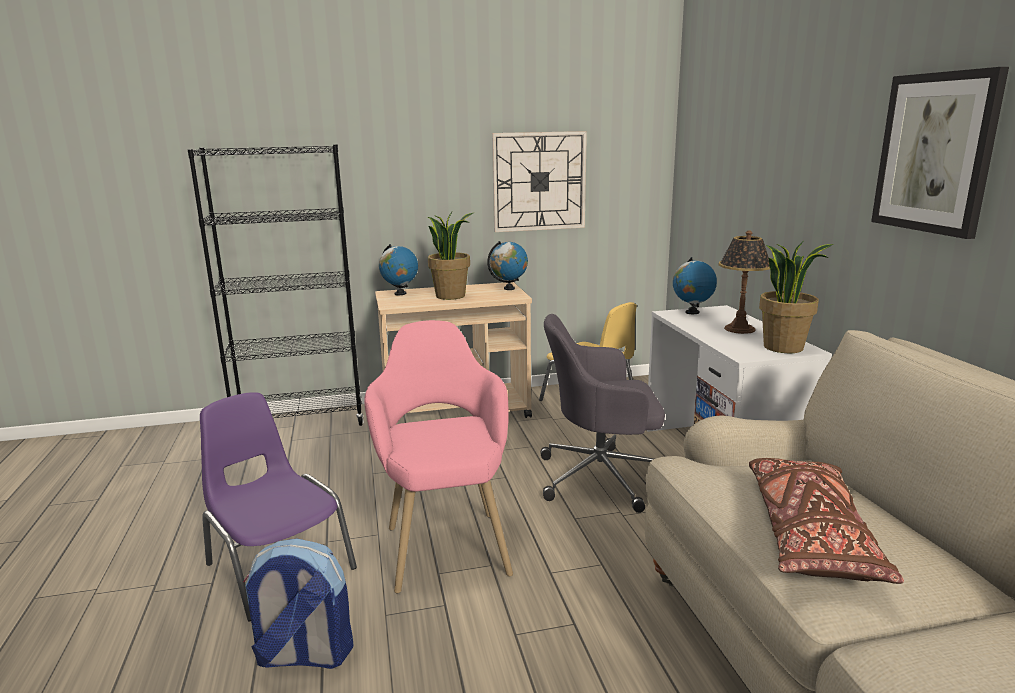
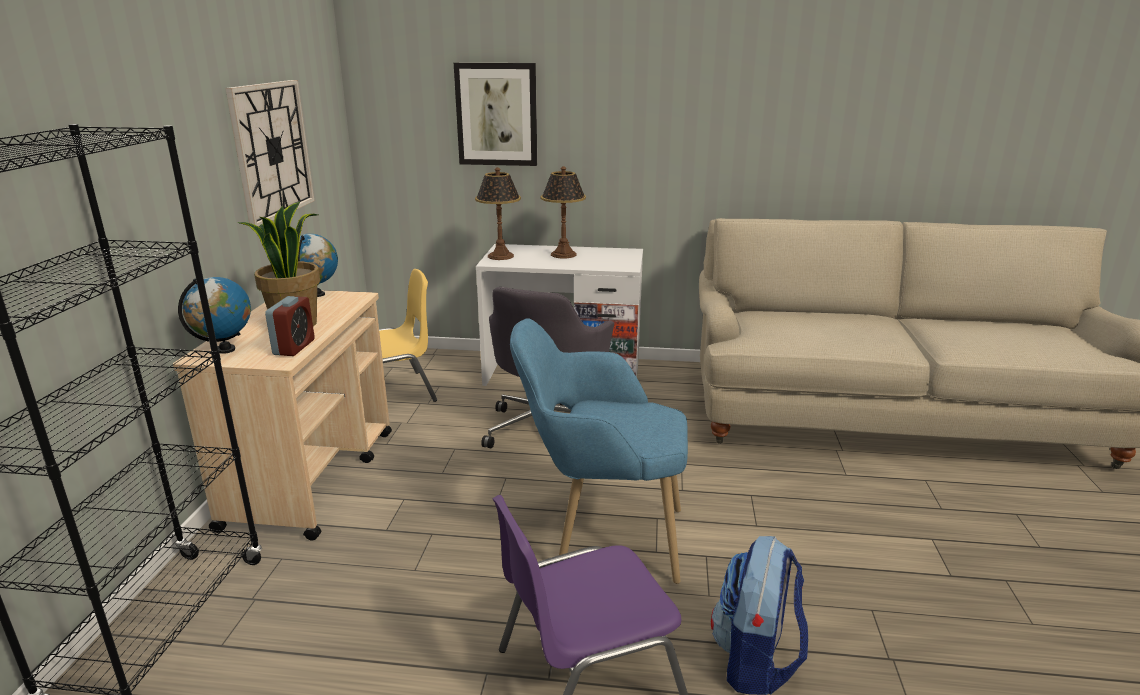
camera: 70 degrees left, 5 degrees up
pink armchair [364,320,513,594] -> blue armchair [510,318,688,584]
globe [673,257,717,314] -> table lamp [475,167,521,260]
brown pillow [749,458,904,584] -> none
potted plant [759,242,833,353] -> none
picture [871,67,1009,239] -> picture moved to [454,63,537,166]
none -> alarm clock [265,296,315,356]

